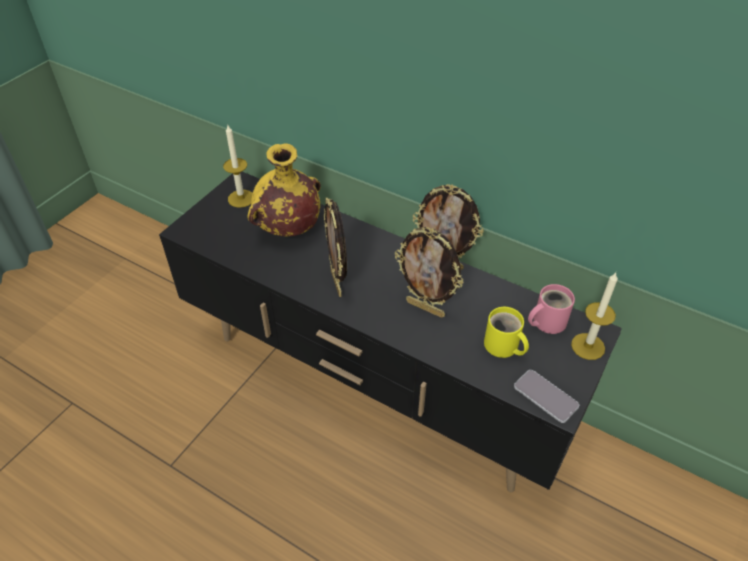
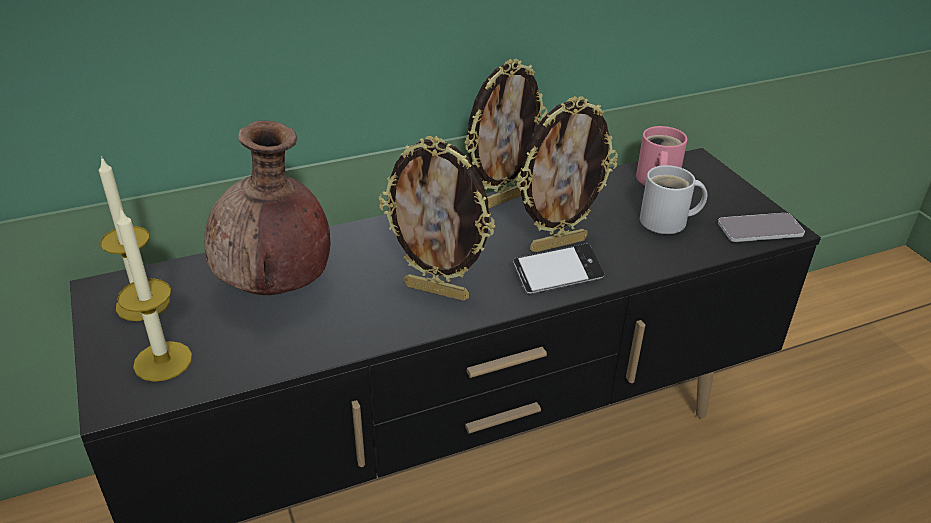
camera: 55 degrees left, 10 degrees down
yellow vase [247,143,321,236] -> brown vase [204,120,330,295]
yellow mug [484,307,529,358] -> white mug [640,165,707,234]
candle [571,273,618,360] -> candle moved to [117,207,192,382]
none -> phone [513,243,604,294]

